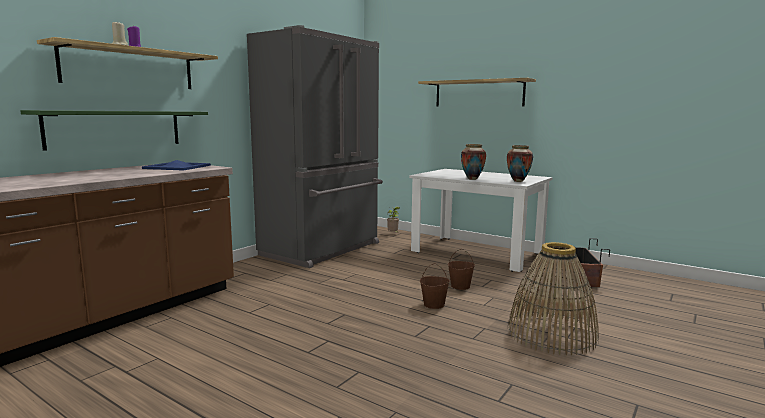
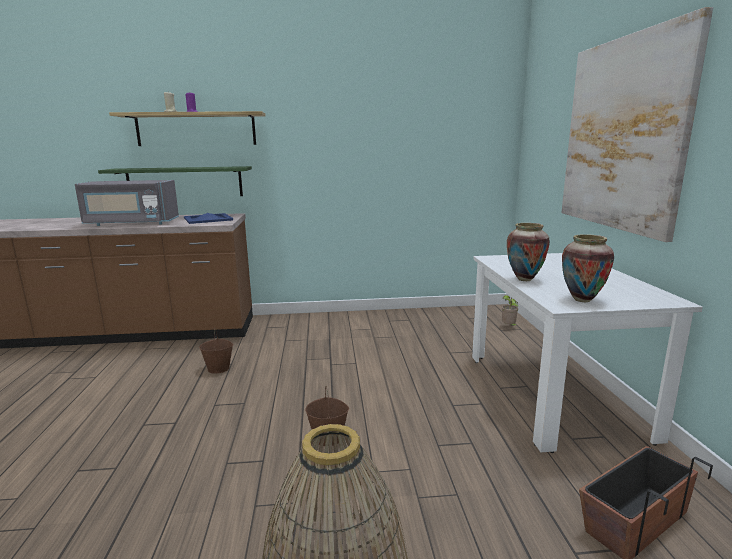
camera: 50 degrees right, 5 degrees up
grey fridge [247,25,383,268] -> none
shelf [418,78,536,106] -> picture [561,7,713,242]
brown bucket [448,249,475,290] -> brown bucket moved to [199,328,234,374]
none -> grey microwave [75,180,179,226]

